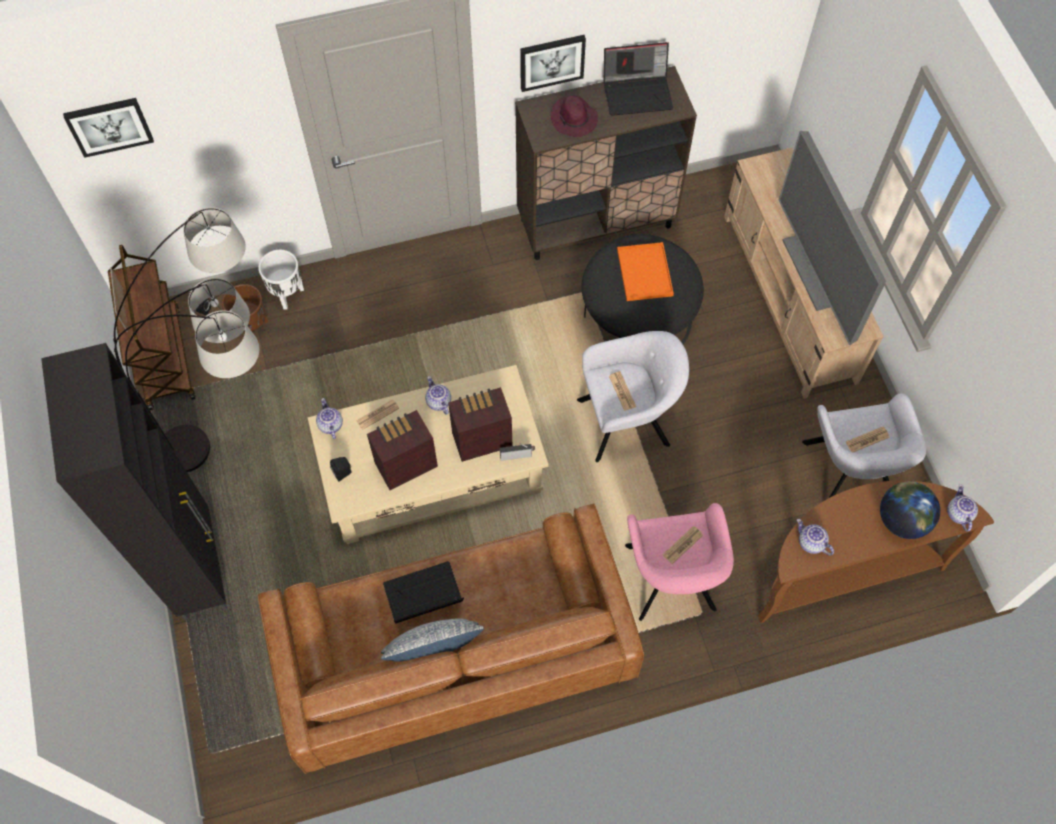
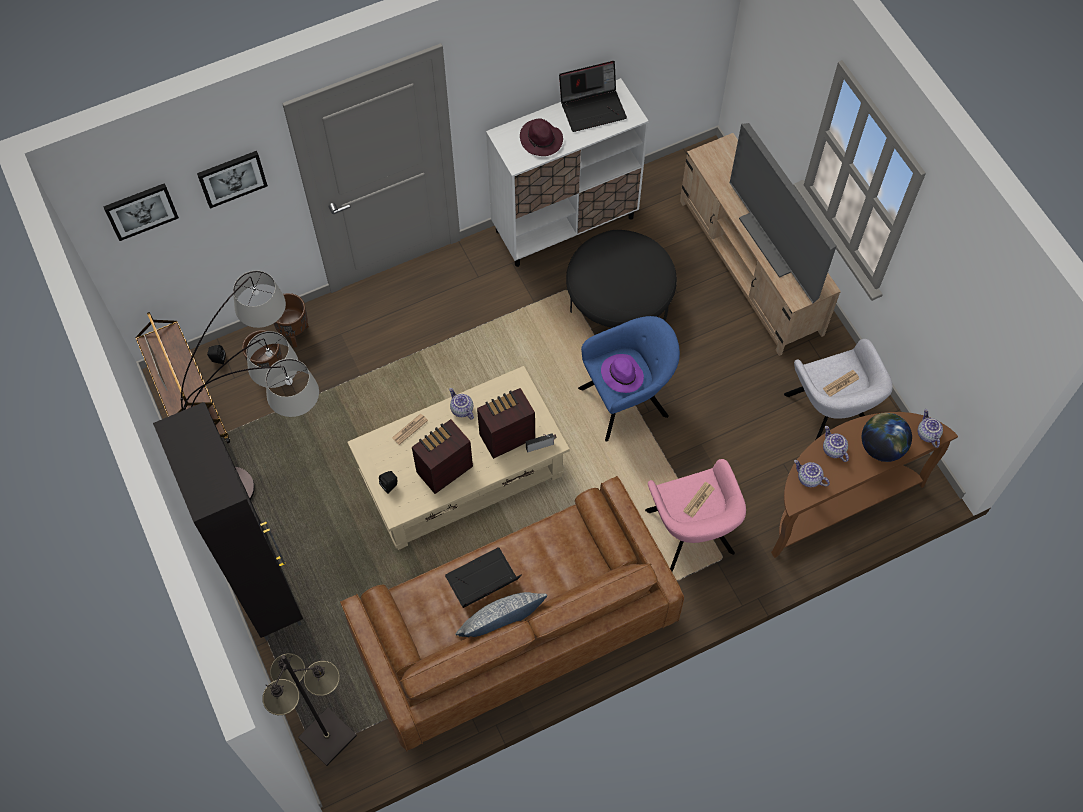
camera: 10 degrees left, 0 degrees up
white planter [258,250,304,310] -> brown planter [273,293,309,348]
teapot [316,398,343,439] -> teapot moved to [823,426,849,462]
brown cabinet [515,66,697,260] -> white cabinet [486,78,649,267]
picture [520,35,586,92] -> picture moved to [197,151,268,209]
grey armchair [577,331,689,462] -> blue armchair [578,316,680,442]
newspaper [609,371,636,411] -> purple hat [601,354,644,393]
orange tray [617,242,674,301] -> none
none -> black floor lamp [262,653,357,766]

